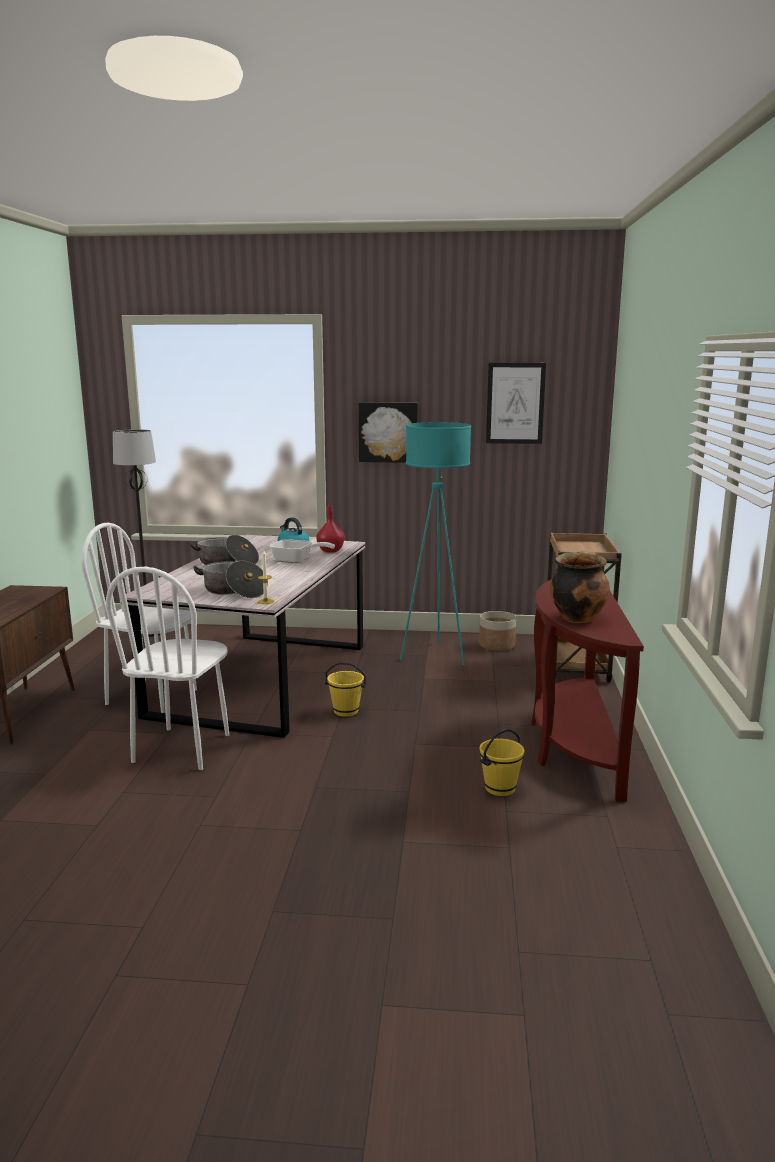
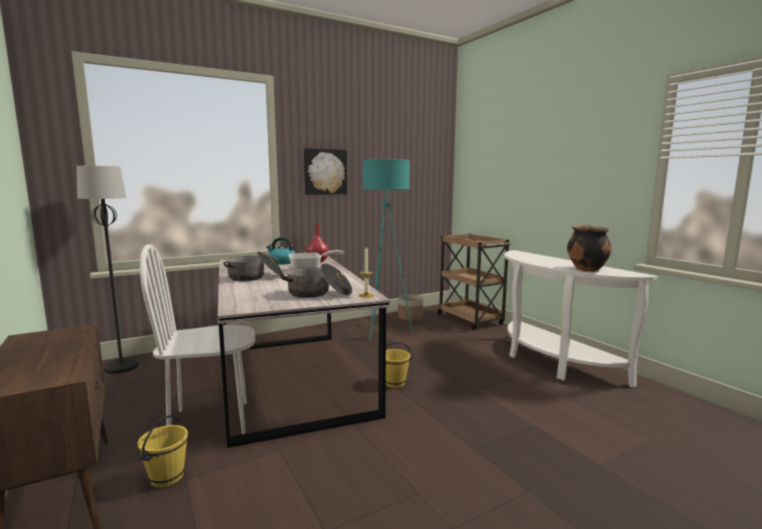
camera: 35 degrees left, 5 degrees down
white chair [106,567,229,770] -> none
yellow bucket [479,729,525,796] -> yellow bucket moved to [137,415,188,488]
picture [486,363,546,444] -> none
brown console table [531,580,644,802] -> white console table [504,250,658,388]

